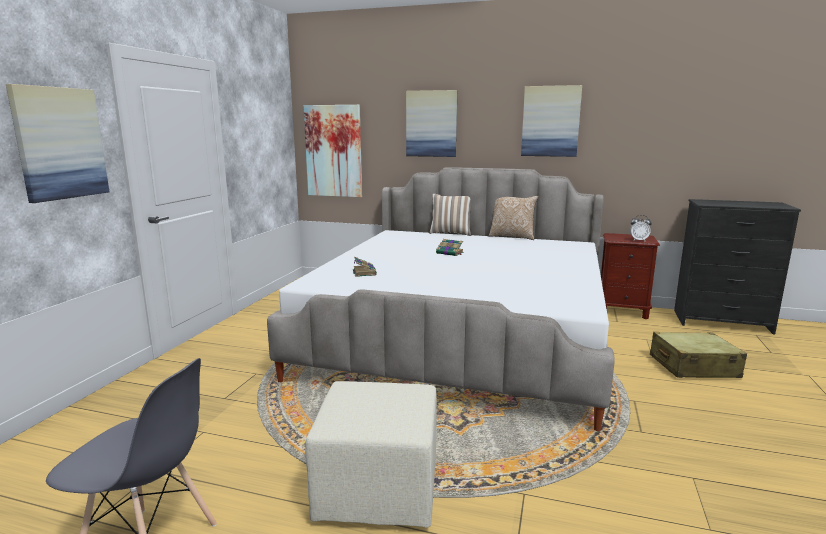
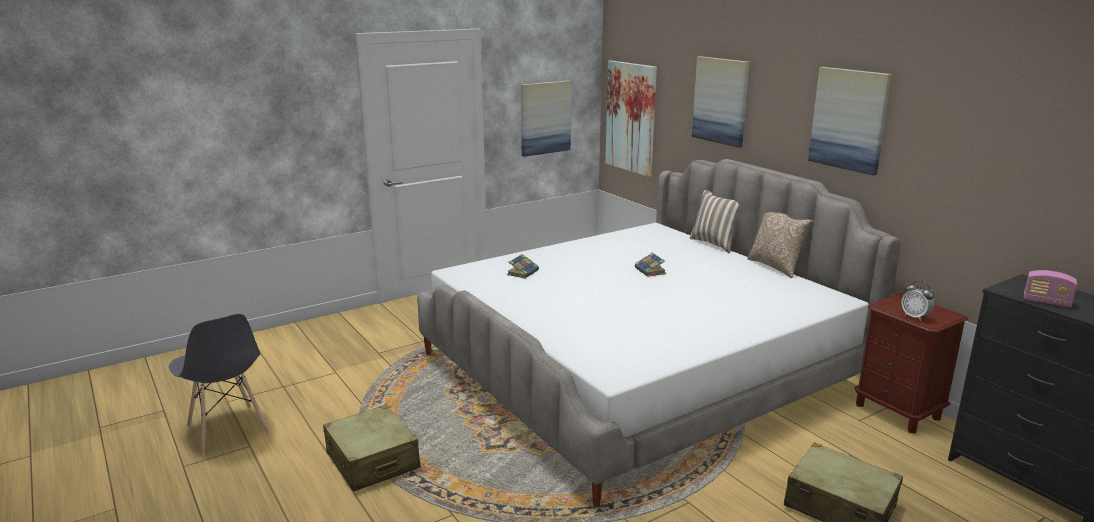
camera: 40 degrees right, 5 degrees up
picture [6,84,109,203] -> picture moved to [521,80,571,157]
beige ottoman [305,381,437,528] -> beige suitcase [323,405,421,492]
none -> radio [1024,270,1077,307]

